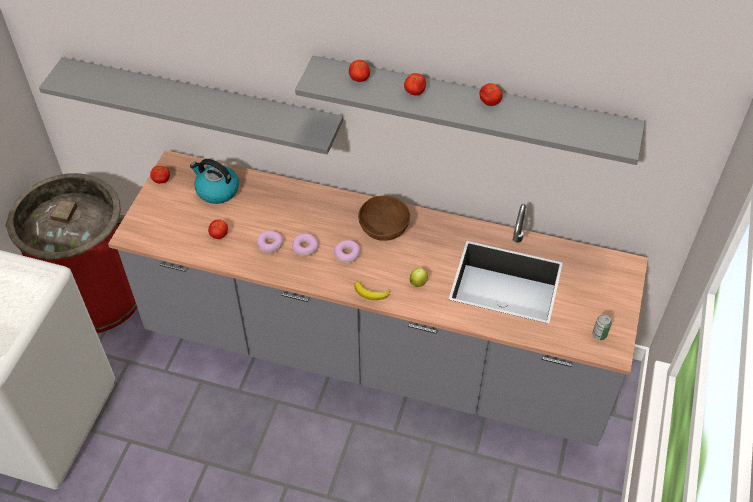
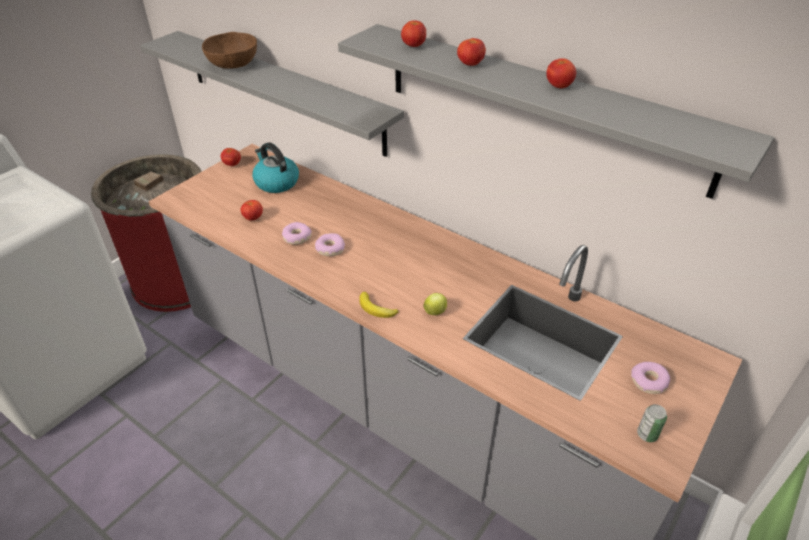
camera: 20 degrees right, 10 degrees down
donut [334,240,360,263] -> donut moved to [631,362,670,394]
brown bowl [358,196,410,241] -> brown bowl moved to [202,32,257,69]

